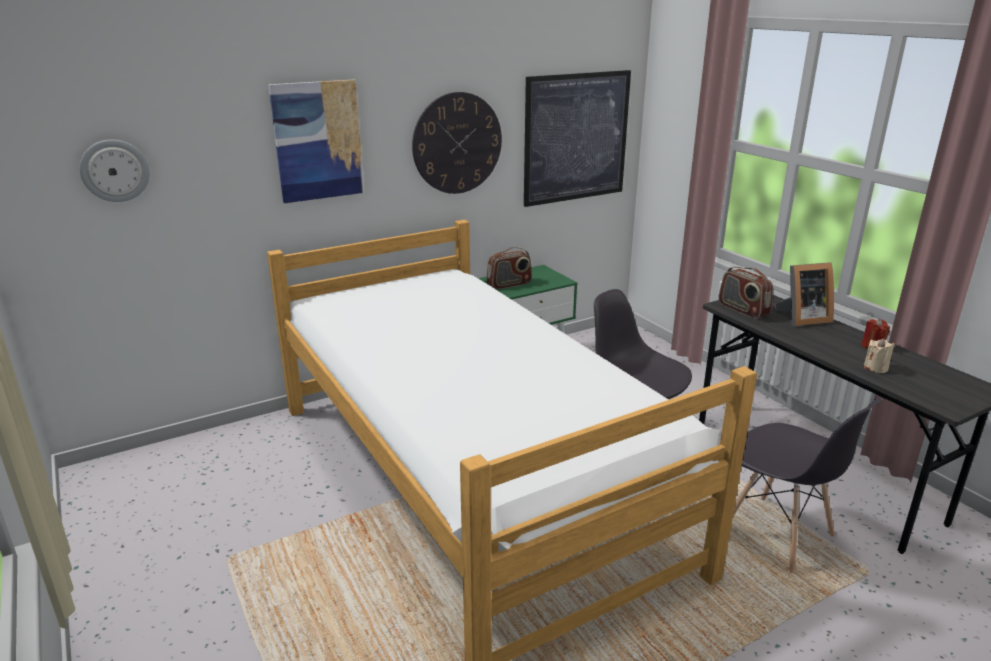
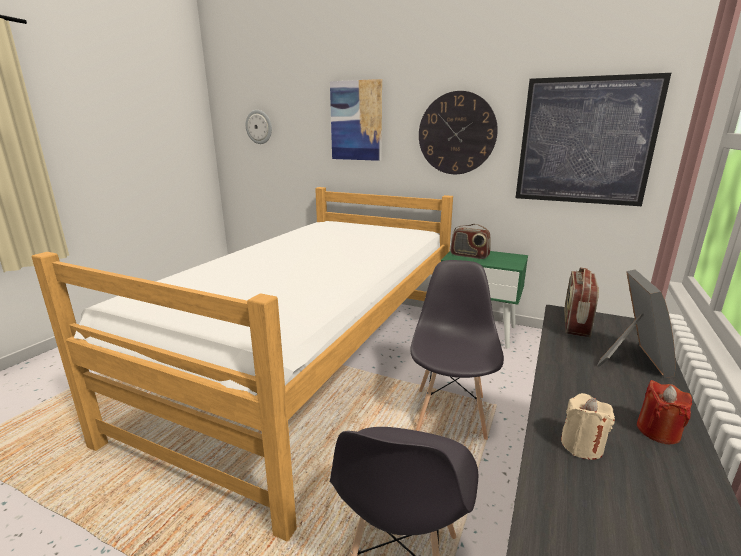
camera: 55 degrees right, 5 degrees down
picture frame [775,263,834,326] -> picture frame turned 120 degrees counterclockwise [597,269,676,378]

